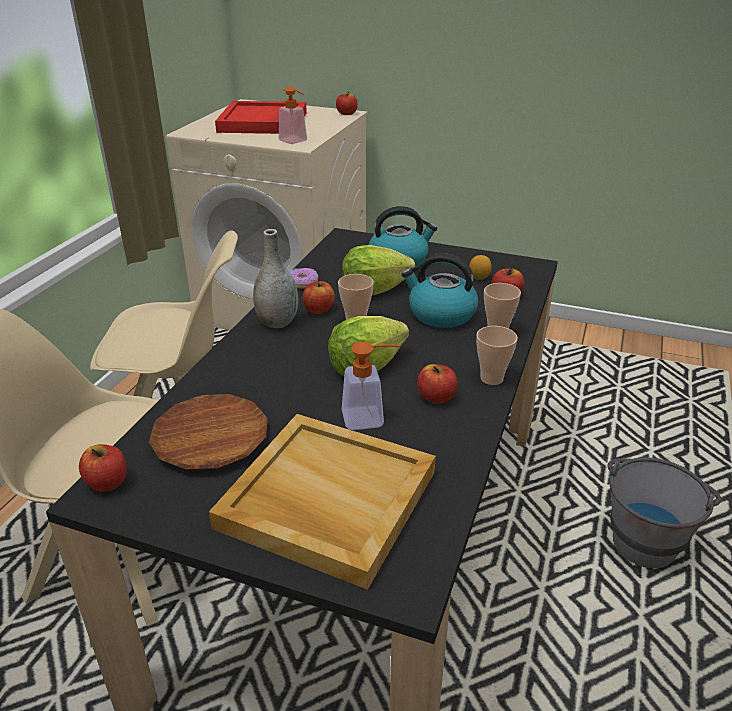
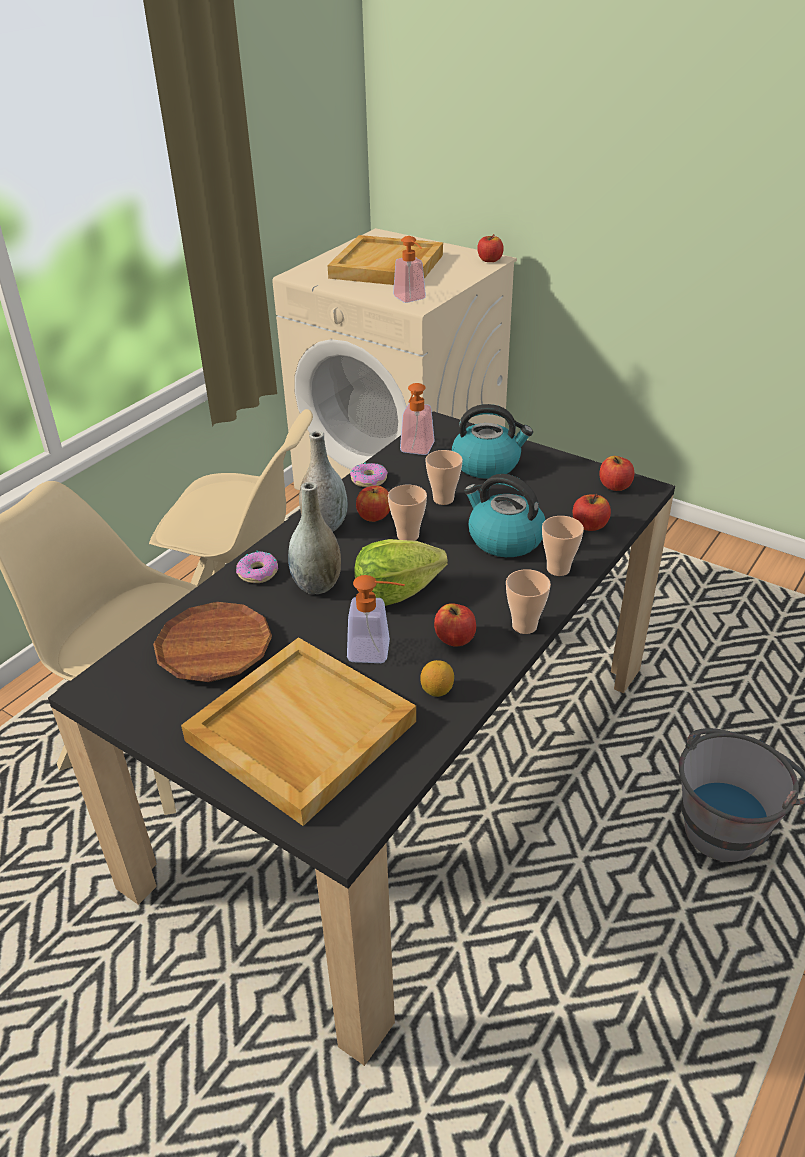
camera: 15 degrees right, 5 degrees up
apple [79,444,127,492] -> apple moved to [599,456,634,491]
red tray [215,101,307,134] -> beige tray [327,235,443,285]
lettuce [342,245,415,295] -> cup [425,450,463,505]
lemon [469,255,492,280] -> lemon moved to [420,660,454,697]
none -> donut [236,551,278,583]
none -> grey vase [288,482,341,594]
none -> soap dispenser [400,383,435,455]

